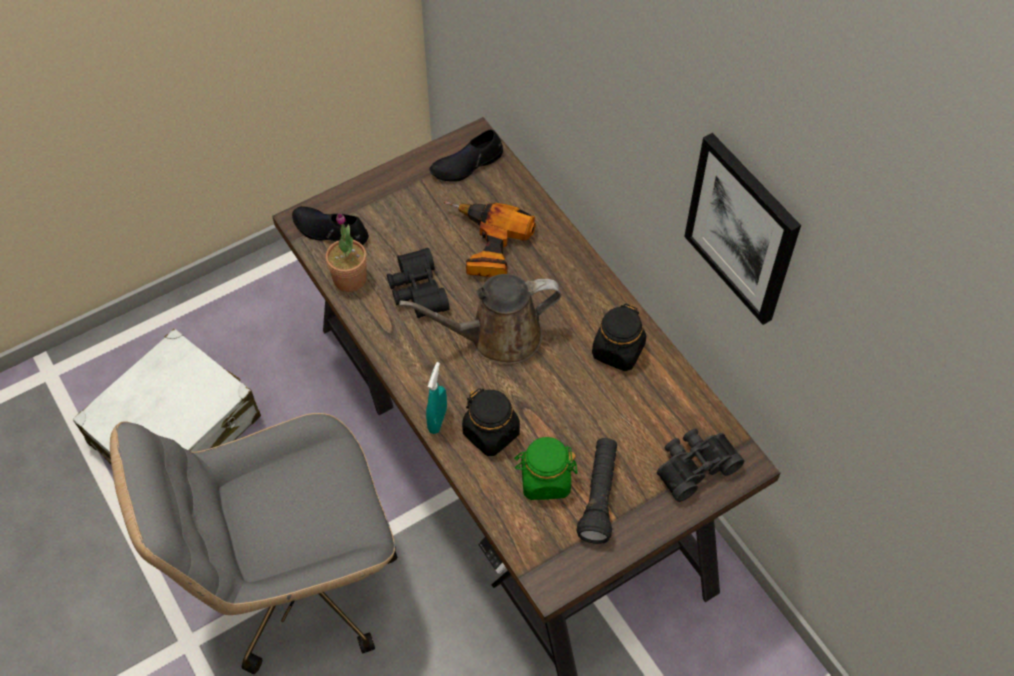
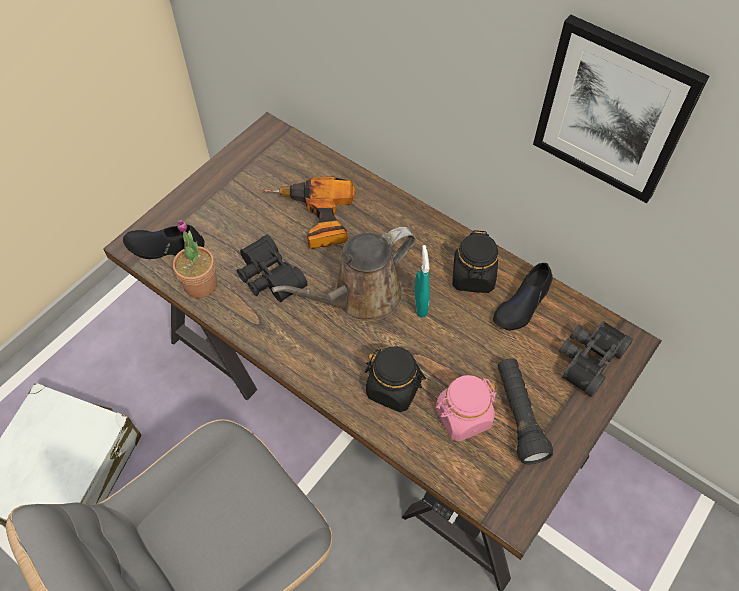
camera: 20 degrees left, 0 degrees up
turquoise spray bottle [426,362,447,434] -> turquoise spray bottle moved to [415,245,430,318]
black shoe [430,130,503,182] -> black shoe moved to [493,263,553,330]
green jar [514,437,577,500] -> pink jar [436,375,497,441]

